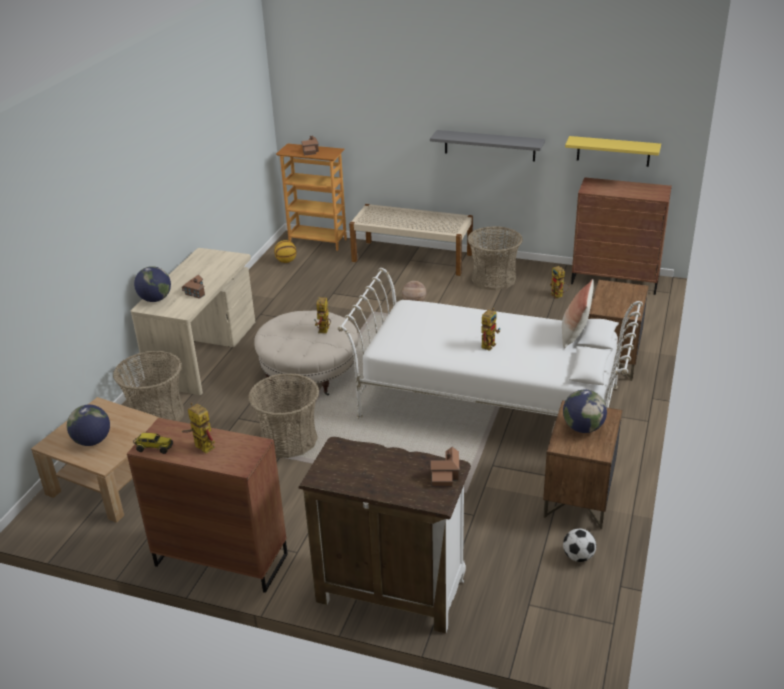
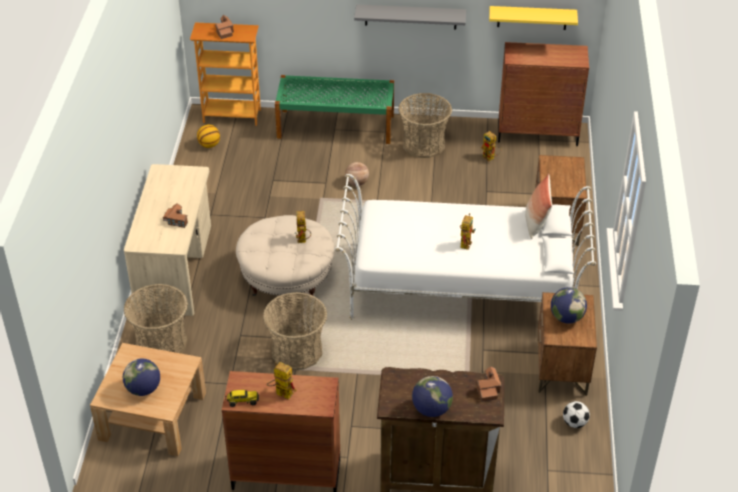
camera: 15 degrees left, 10 degrees up
globe [134,266,171,302] -> globe moved to [412,376,453,417]
beige bench [349,204,473,276] -> green bench [275,75,394,144]

